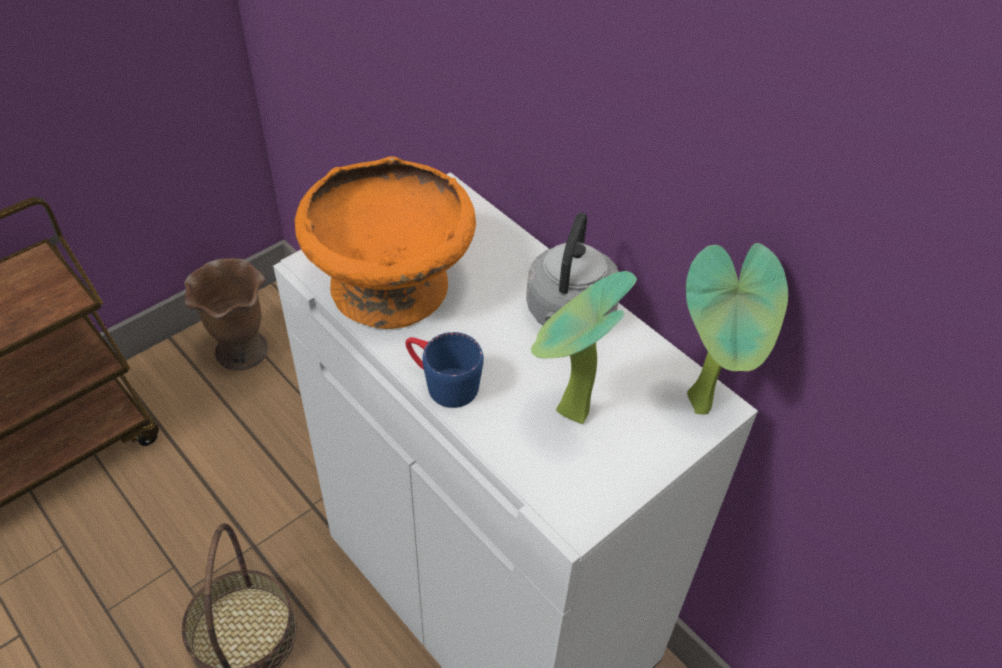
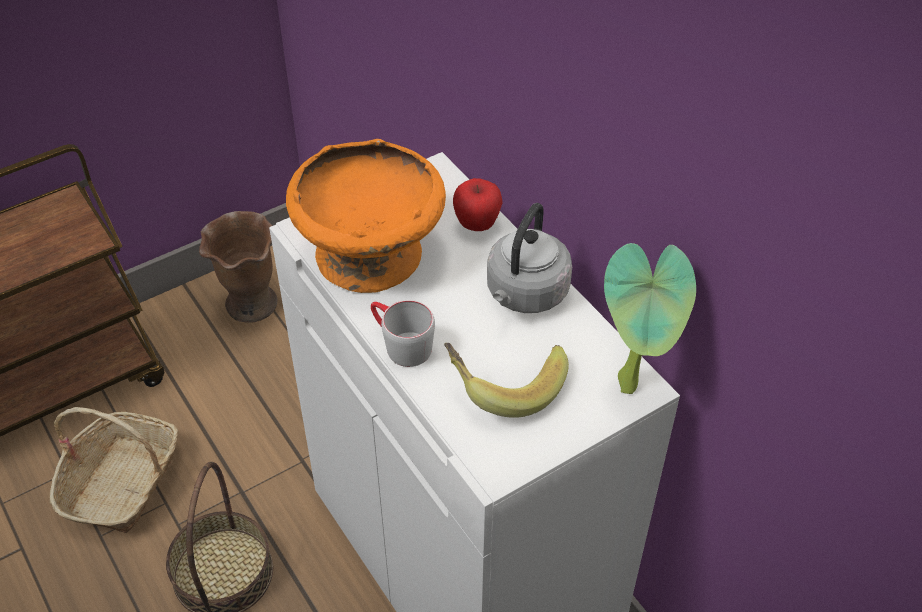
camera: 10 degrees right, 0 degrees up
blue mug [406,332,484,408] -> grey mug [371,300,435,367]
potted plant [531,271,637,424] -> banana [444,343,569,418]
none -> basket [50,407,178,533]
none -> apple [453,178,503,231]

